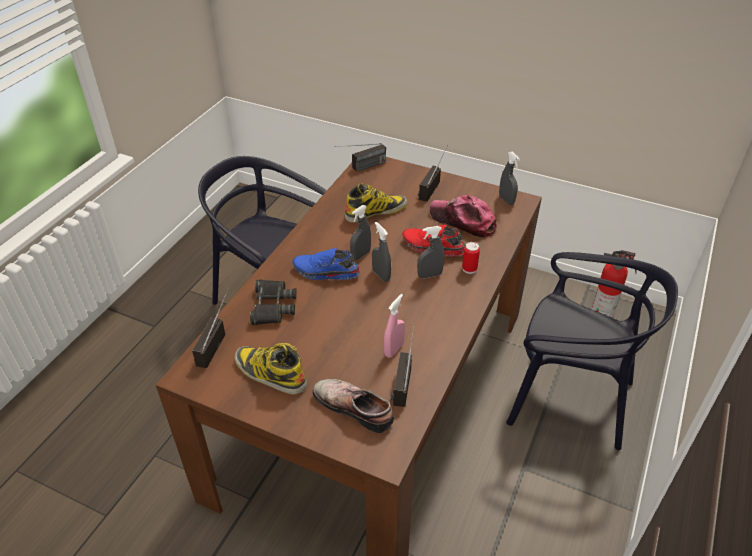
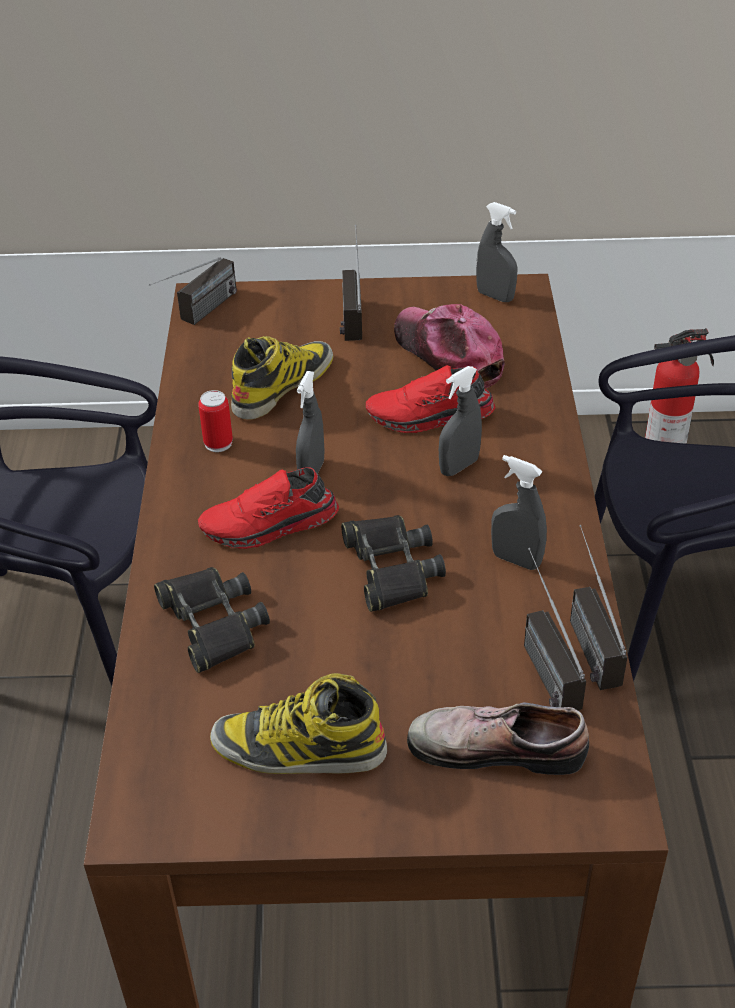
camera: 25 degrees left, 0 degrees up
radio [192,290,228,368] -> radio moved to [570,525,627,690]
blue shoe [292,248,360,280] -> red shoe [198,467,339,549]
grey spray bottle [372,222,391,282] -> grey spray bottle moved to [491,455,547,570]
pink spray bottle [384,294,405,358] -> none
cap [430,195,497,238] -> cap turned 45 degrees clockwise [394,304,505,389]
can [462,242,480,274] -> can moved to [198,390,233,452]
none -> black binoculars [341,515,446,612]

